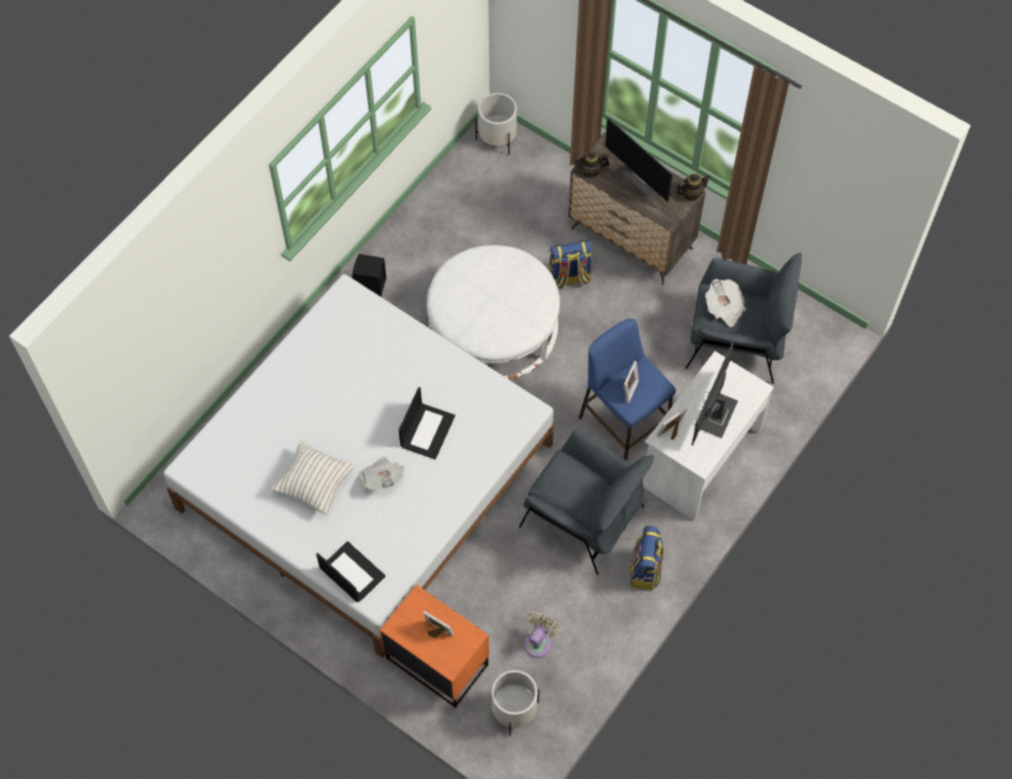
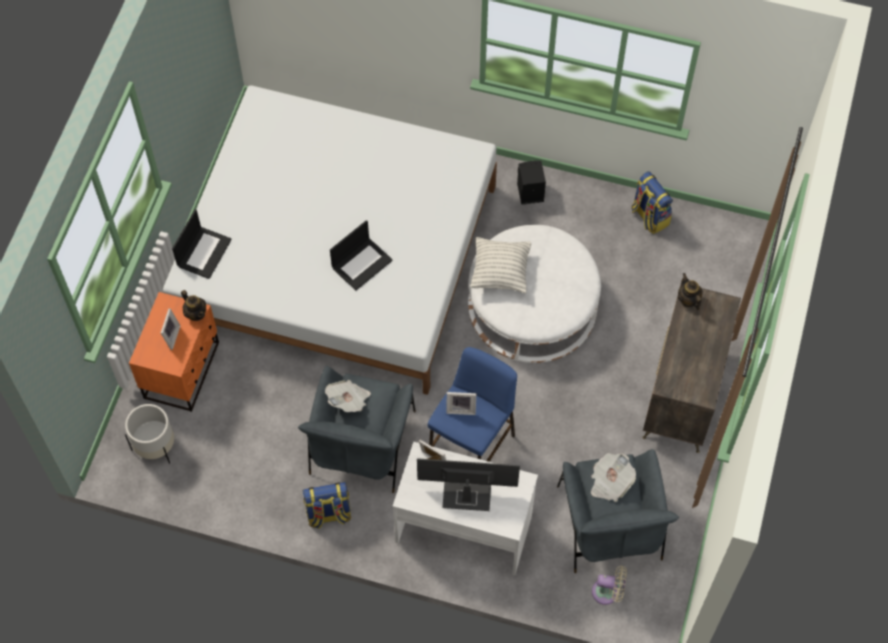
camera: 70 degrees right, 0 degrees up
pillow [272,441,355,515] -> pillow moved to [470,237,531,293]
newspaper [362,457,404,490] -> newspaper moved to [325,380,371,412]
laptop [399,387,455,460] -> laptop turned 45 degrees counterclockwise [330,220,393,290]
white planter [475,93,517,155] -> none
beige fan [524,611,561,658] -> beige fan moved to [592,566,627,605]
backpack [549,240,592,290] -> backpack moved to [631,171,673,234]
monitor [605,117,673,202] -> none
teapot [676,174,711,201] -> teapot moved to [181,290,206,321]

